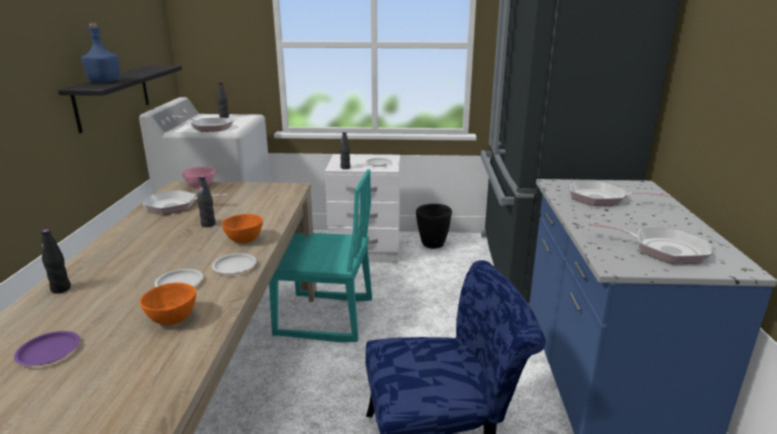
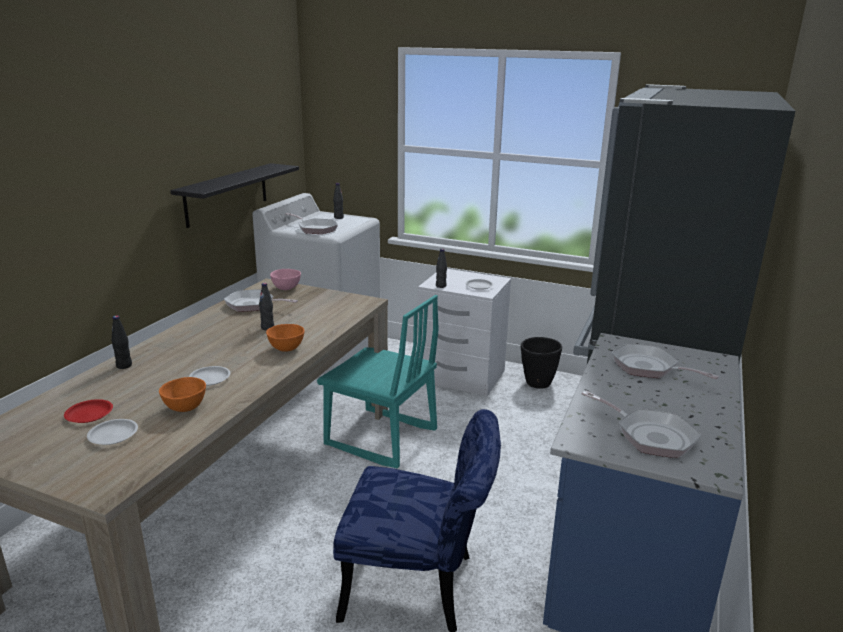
camera: 20 degrees right, 0 degrees up
purple plate [14,331,80,366] -> red plate [64,399,113,423]
blue bottle [81,23,120,83] -> none
white plate [212,253,257,274] -> white plate moved to [87,419,138,445]

